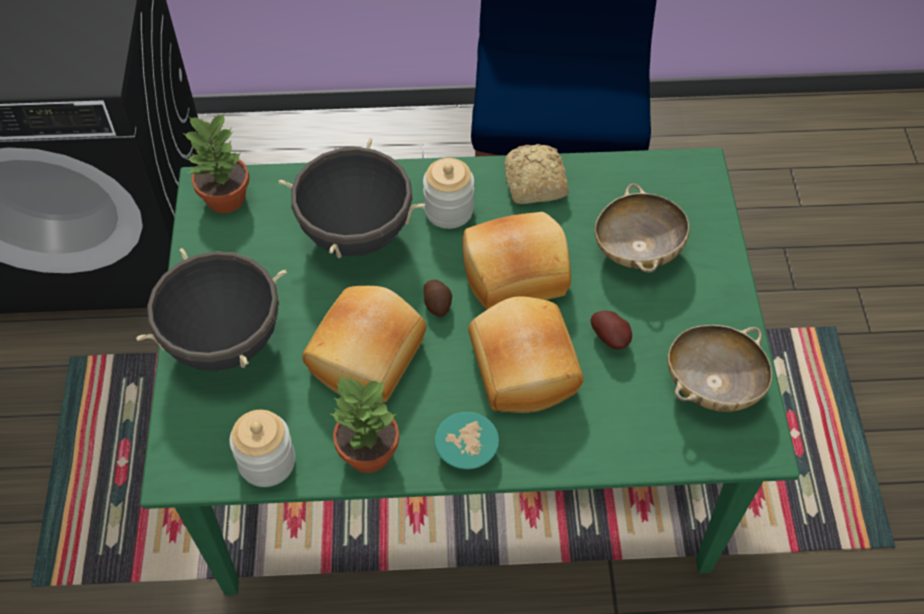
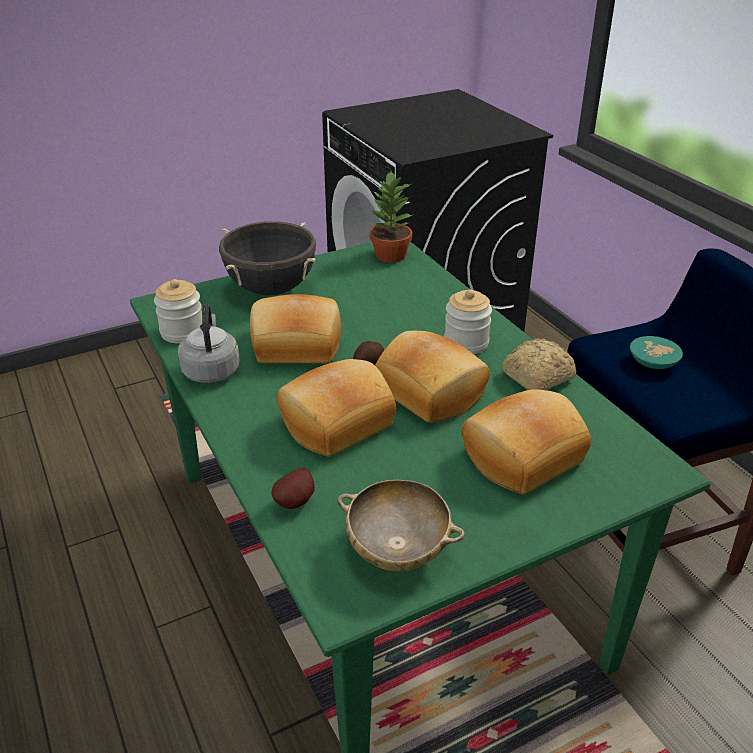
camera: 65 degrees right, 20 degrees down
black cooking pot [279,138,425,258] -> none
potted plant [330,376,399,473] -> grey kettle [178,304,240,383]
turquoise bowl [435,412,499,469] -> turquoise bowl moved to [630,336,683,369]
potato [591,310,632,349] -> potato moved to [271,467,315,509]
beige bowl [594,184,689,273] -> bread [462,389,591,494]

